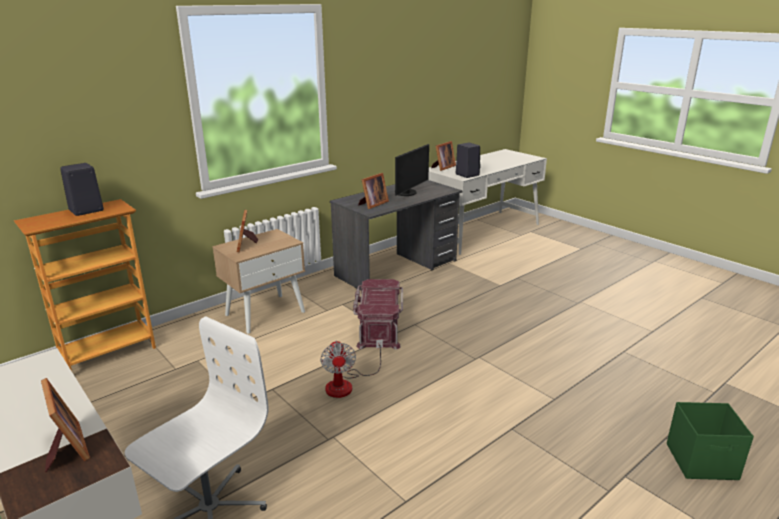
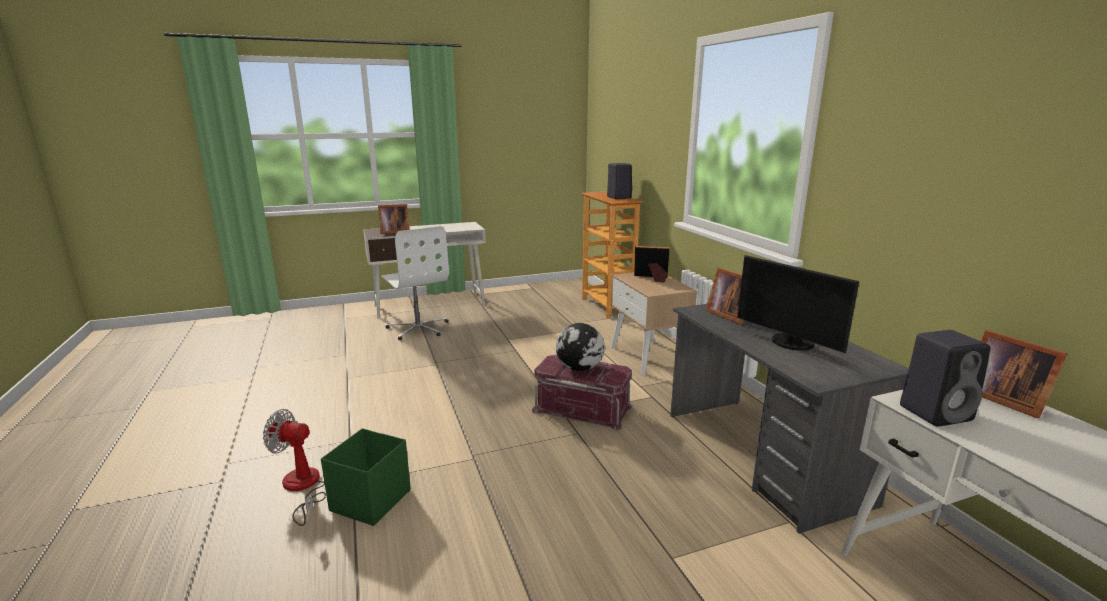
camera: 110 degrees right, 5 degrees down
fan [320,339,383,398] -> fan moved to [263,409,326,526]
green storage box [667,402,754,480] -> green storage box moved to [321,428,411,526]
none -> globe [556,323,605,371]

